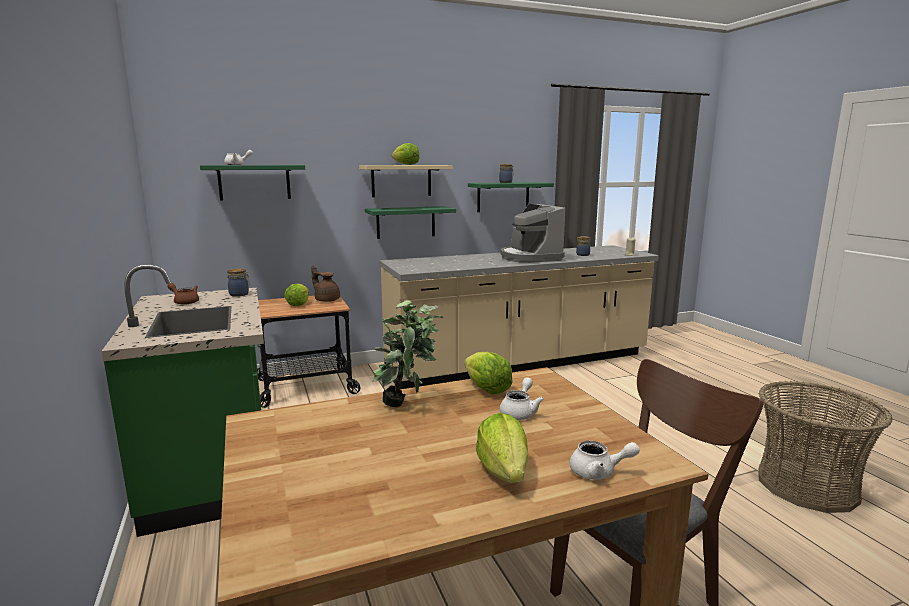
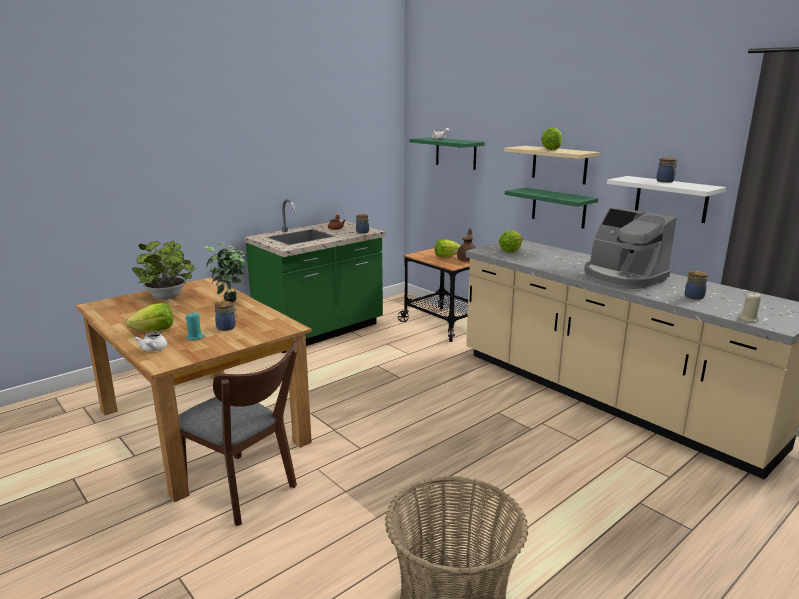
camera: 70 degrees right, 5 degrees up
lettuce [464,352,513,394] -> lettuce moved to [499,230,523,253]
green shelf [468,182,554,212] -> white shelf [607,176,726,223]
white teapot [499,377,544,420] -> jar [215,301,238,331]
coffee machine [500,204,565,263] -> coffee machine turned 90 degrees counterclockwise [584,208,677,289]
none -> potted plant [132,241,196,300]
none -> turquoise candle [185,312,205,340]

